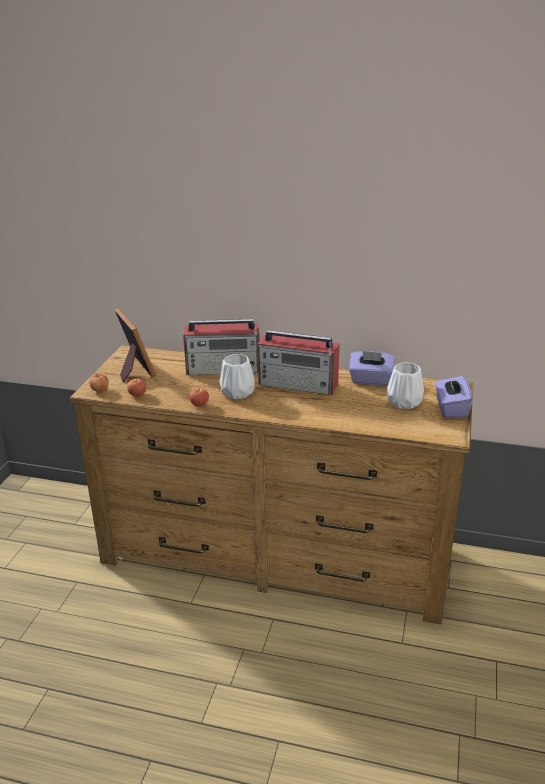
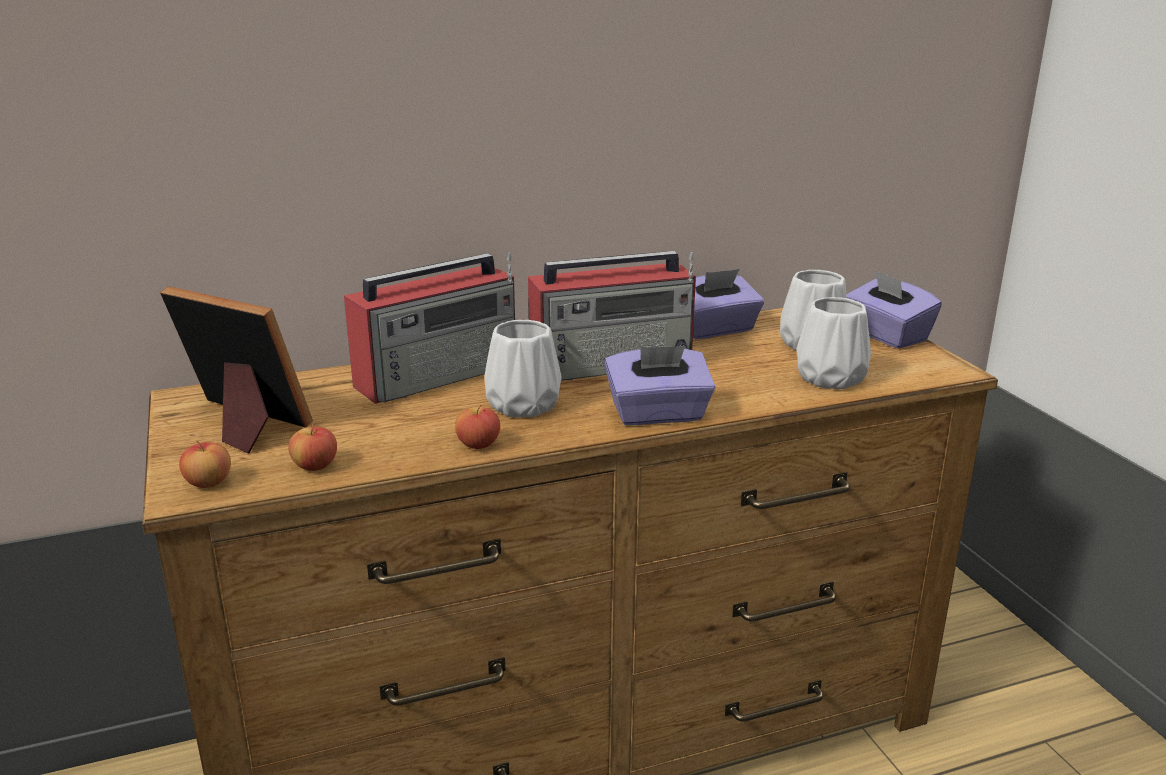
camera: 35 degrees left, 5 degrees down
none -> purple tissue box [604,346,715,425]
none -> white vase [797,297,871,389]

